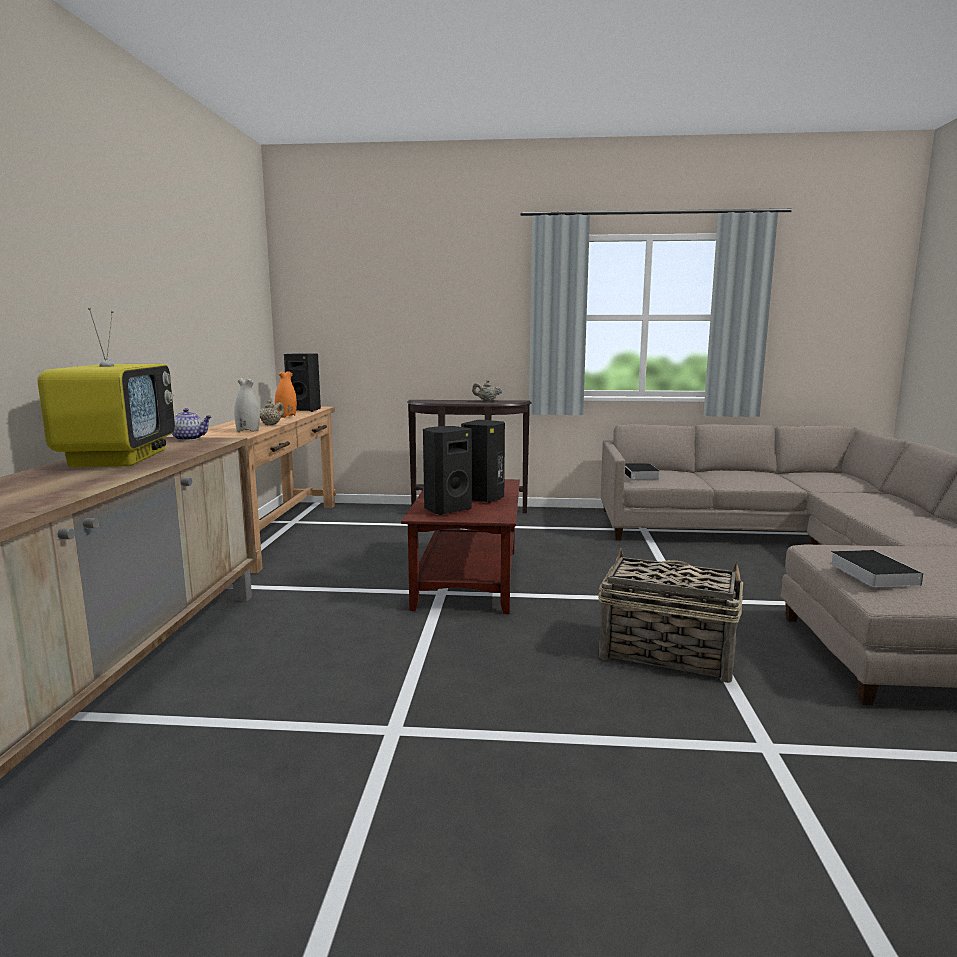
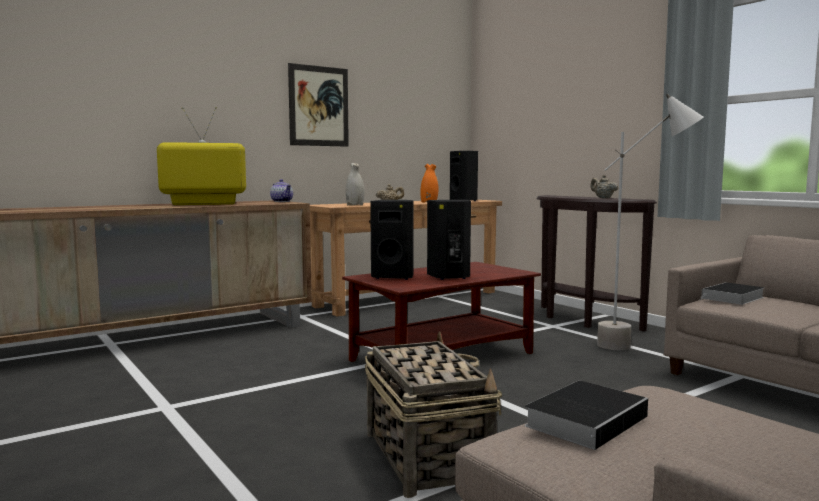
camera: 50 degrees right, 5 degrees down
television [37,307,175,467] -> television turned 150 degrees counterclockwise [157,107,246,205]
none -> picture [288,63,349,147]
none -> grey floor lamp [597,93,703,350]

